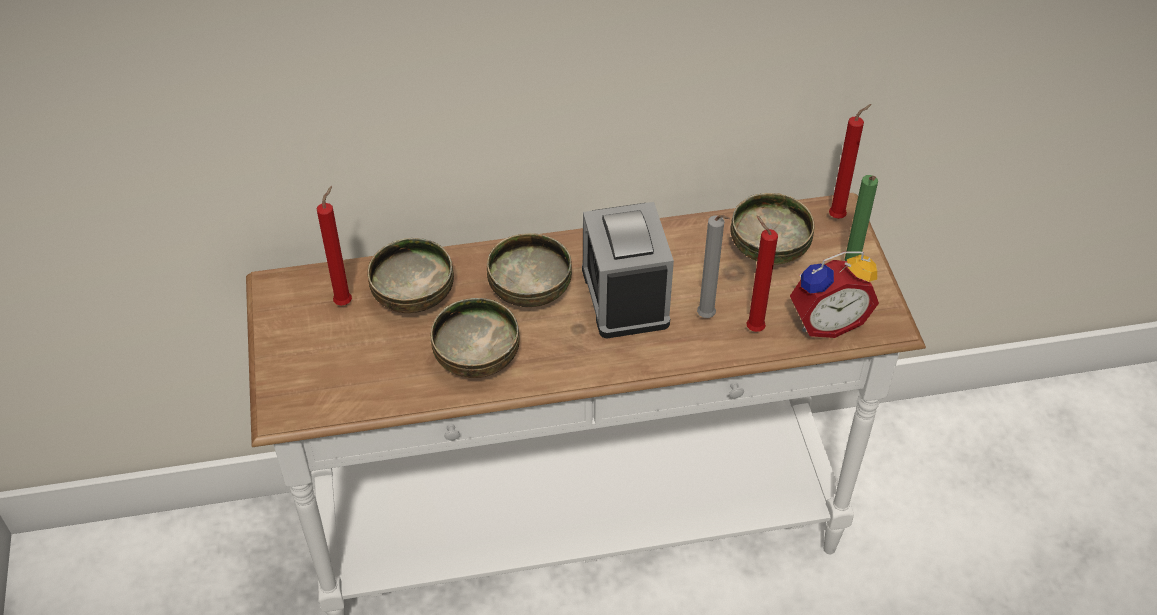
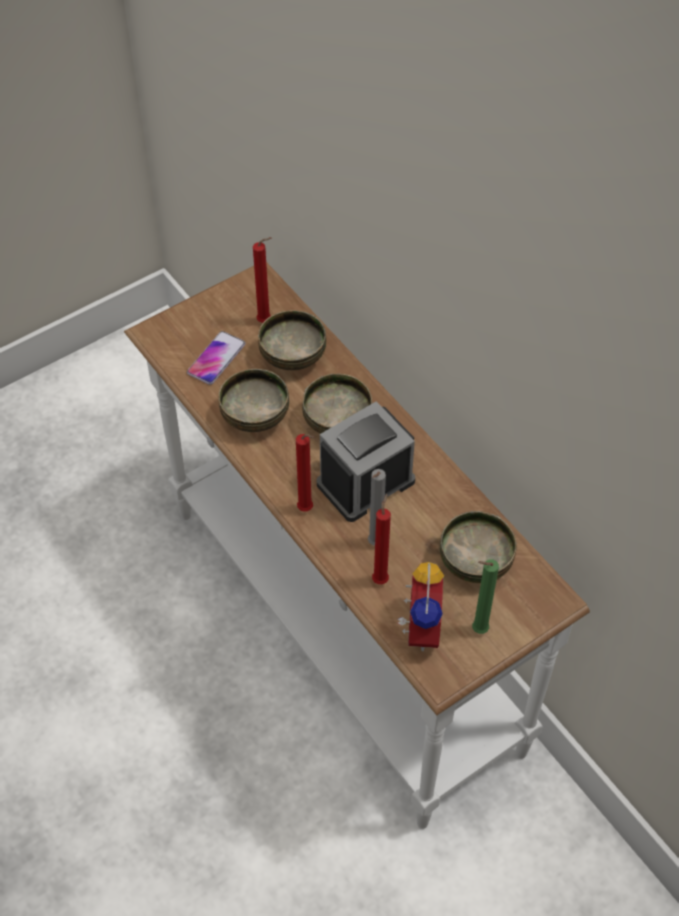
camera: 65 degrees right, 5 degrees up
alarm clock [790,252,879,338] -> alarm clock turned 135 degrees counterclockwise [398,562,444,651]
red candle [829,104,871,219] -> red candle moved to [296,434,315,512]
none -> phone [187,331,245,385]

